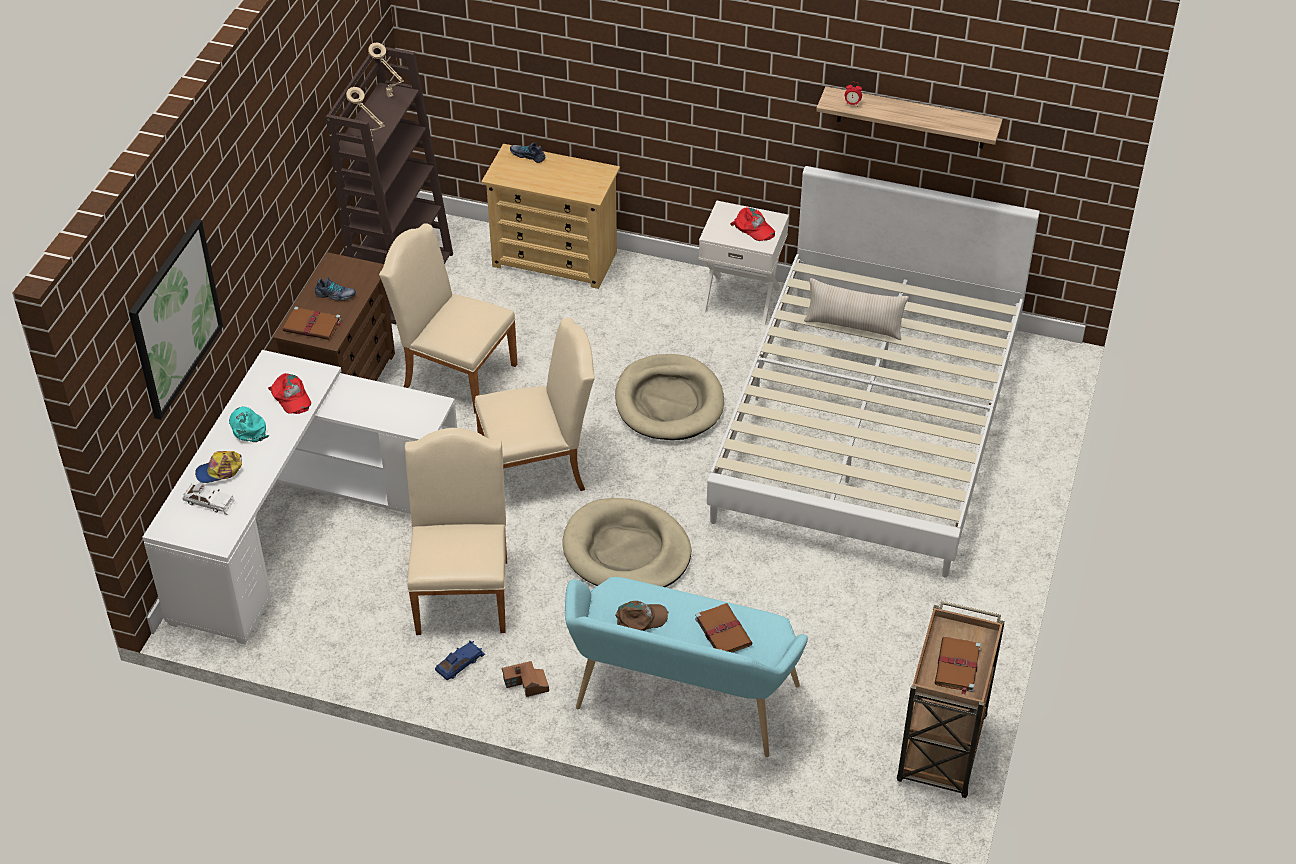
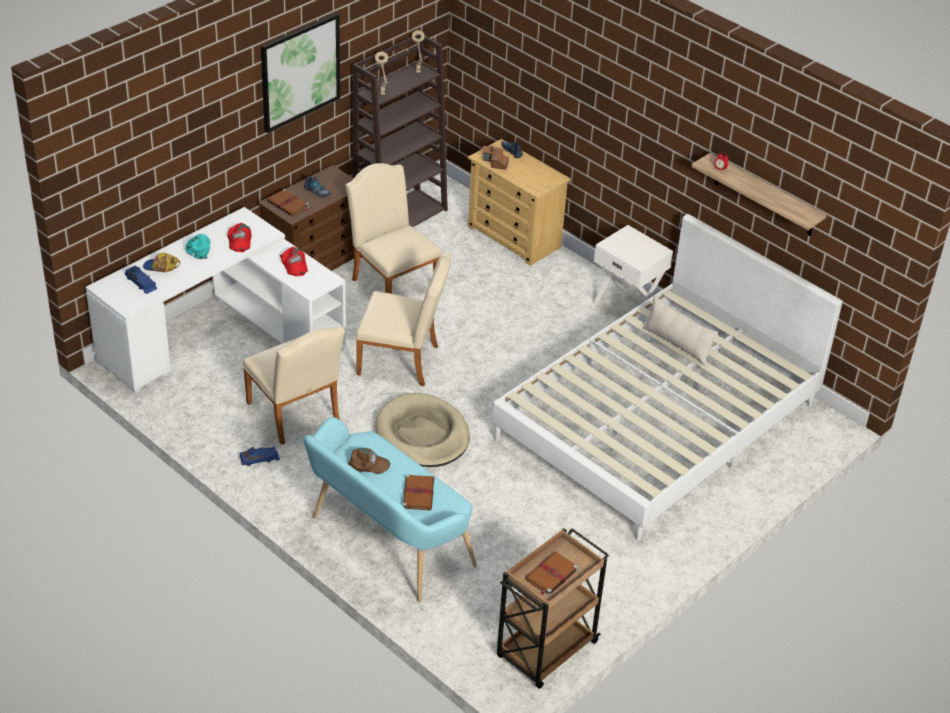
camera: 25 degrees right, 5 degrees down
picture [129,219,223,420] -> picture moved to [261,13,340,133]
white toy car [182,483,238,515] -> blue toy car [125,266,157,294]
beige chair [405,428,507,635] -> beige chair turned 120 degrees clockwise [243,326,345,445]
toy house [501,661,549,697] -> toy house moved to [482,146,509,170]
beige dog bed [615,354,724,440] -> none
red cap [730,207,775,241] -> red cap moved to [280,247,308,276]

